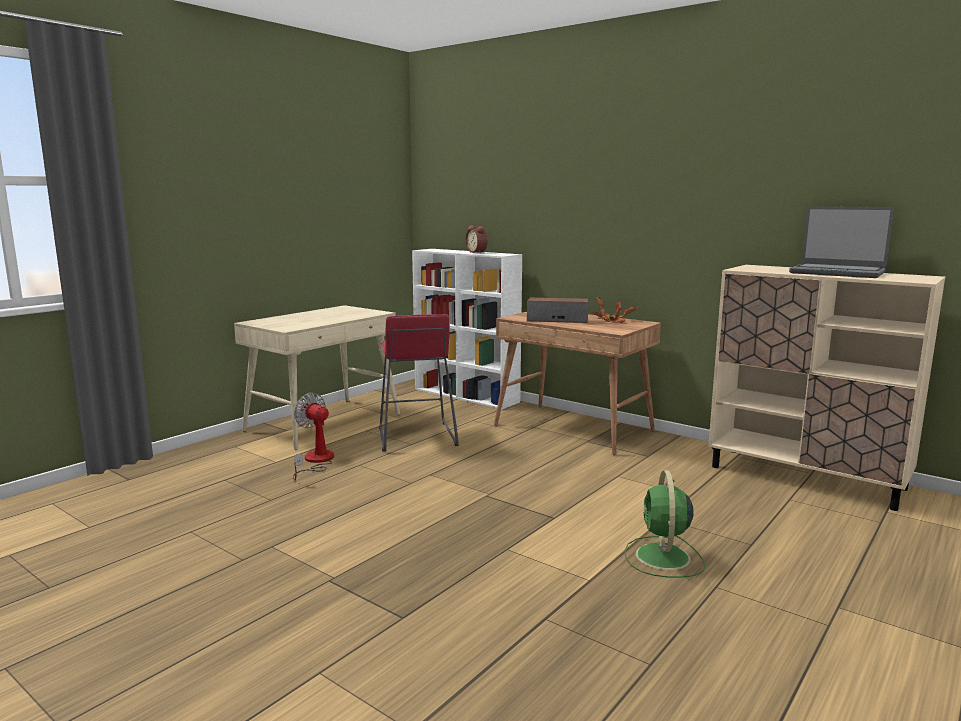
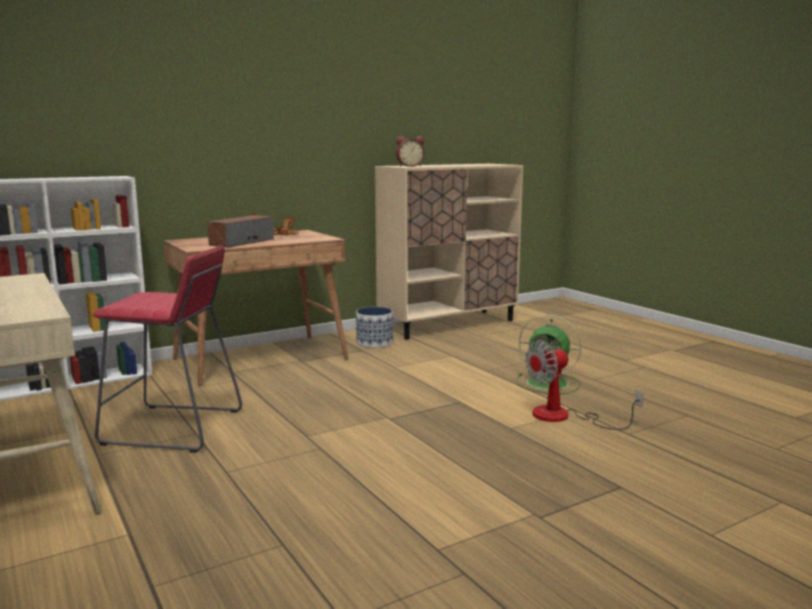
camera: 70 degrees left, 0 degrees up
fan [293,393,334,480] -> fan moved to [525,340,643,430]
alarm clock [465,226,488,253] -> alarm clock moved to [396,136,425,167]
laptop [789,206,894,278] -> none
none -> planter [356,307,393,348]

